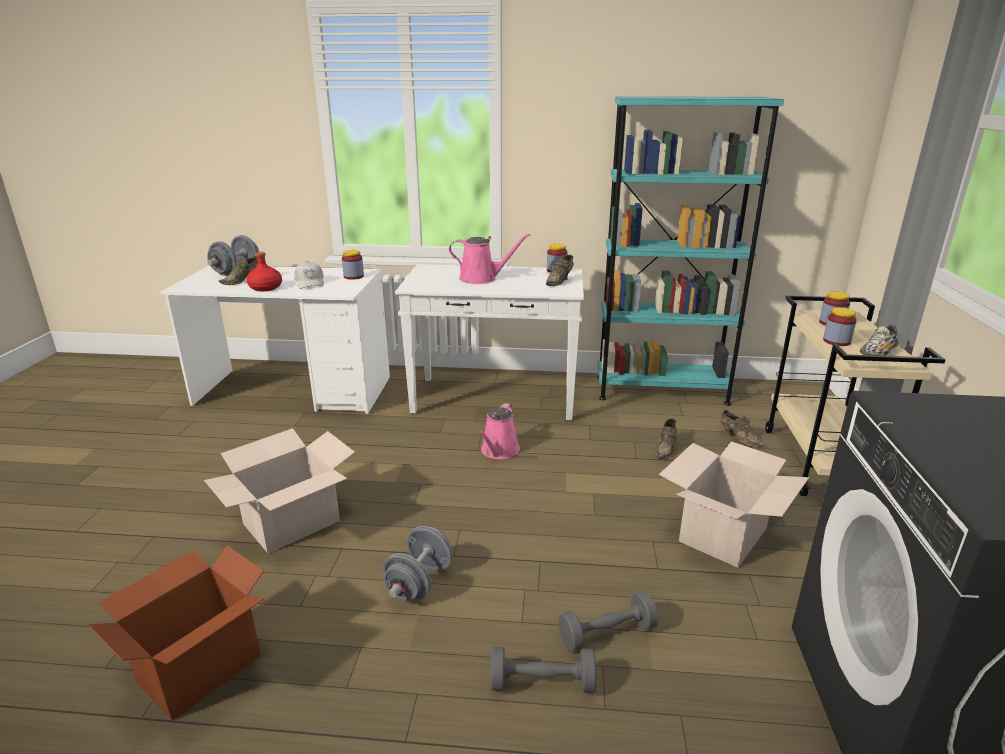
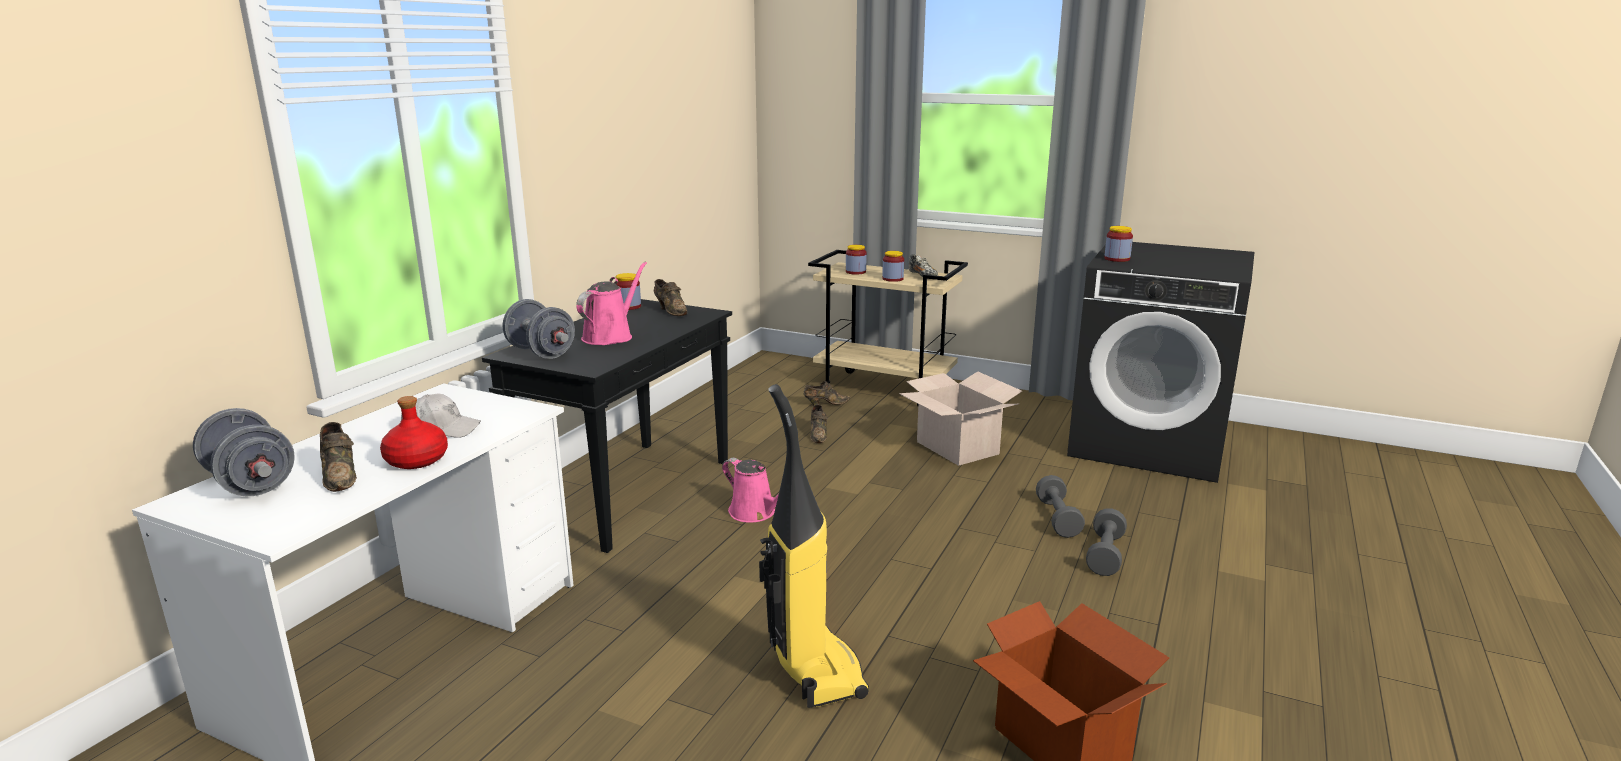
camera: 70 degrees left, 5 degrees down
cardboard box [204,428,355,554] -> vacuum cleaner [759,384,869,708]
jar [342,250,364,280] -> jar moved to [1104,226,1133,262]
grey dumbbell [382,526,453,601] -> grey dumbbell moved to [503,299,575,359]
white console table [395,264,584,421] -> black console table [482,299,732,553]
turquoise bookcase [597,96,784,406] -> none
brown shoe [656,418,677,459] -> brown shoe turned 45 degrees clockwise [810,404,828,443]

